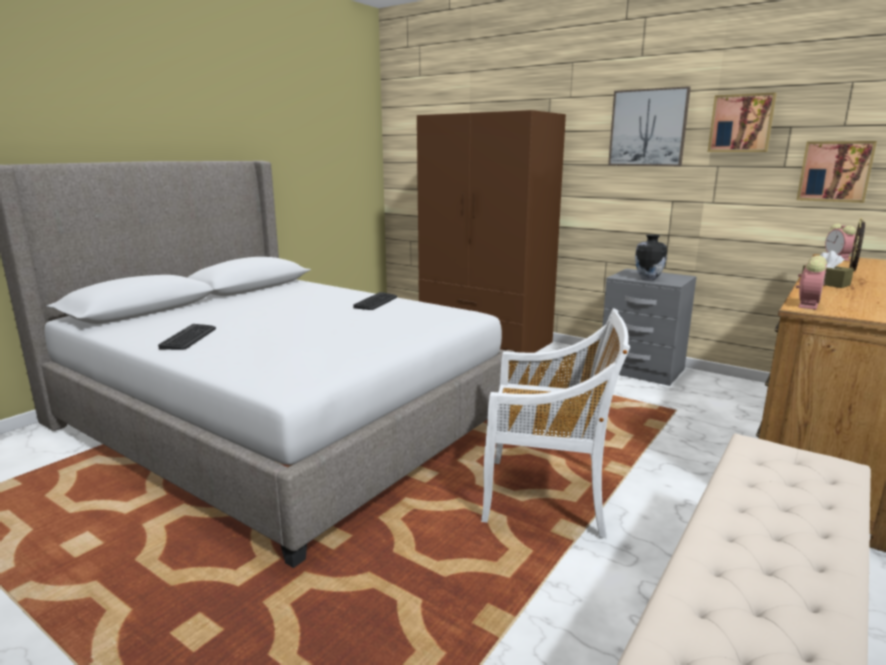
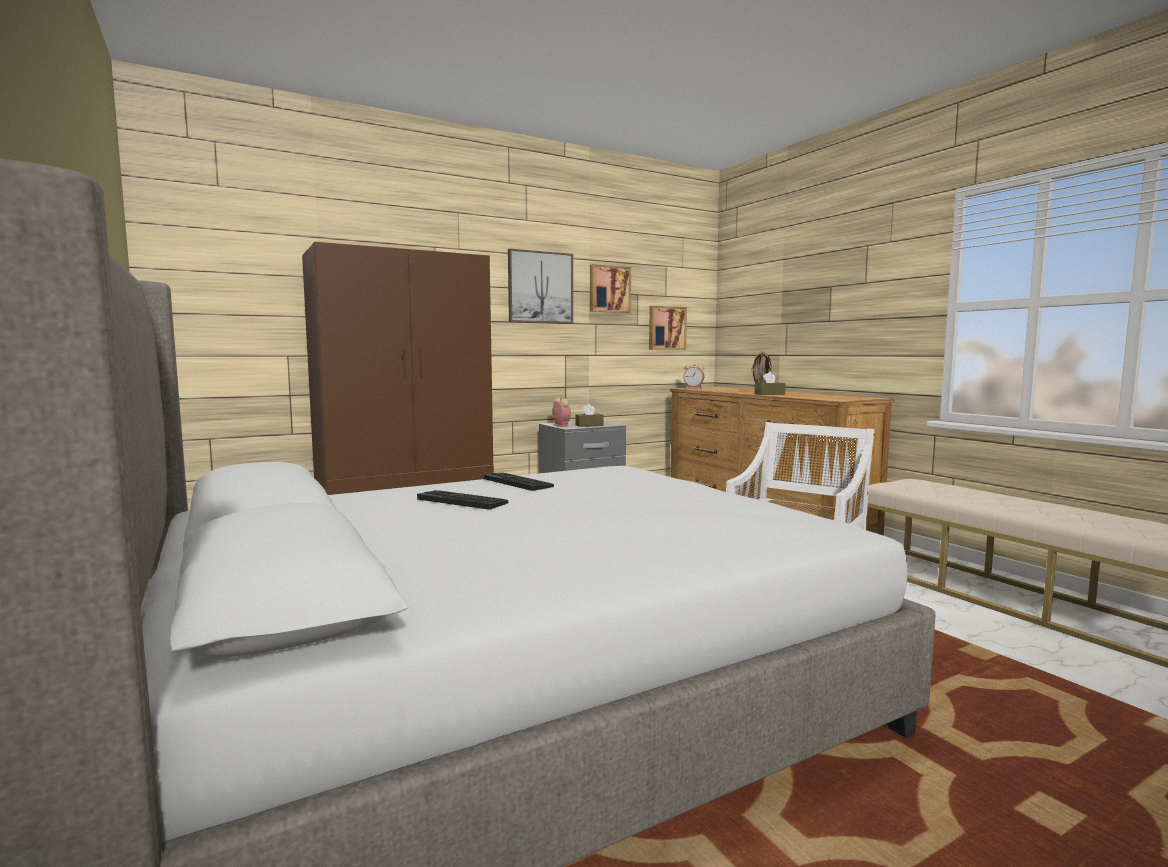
camera: 65 degrees left, 10 degrees down
keyboard [158,324,216,350] -> keyboard moved to [417,490,508,510]
vase [635,234,667,281] -> brown tissue box [575,404,604,427]
alarm clock [796,255,827,310] -> alarm clock moved to [552,398,571,427]

